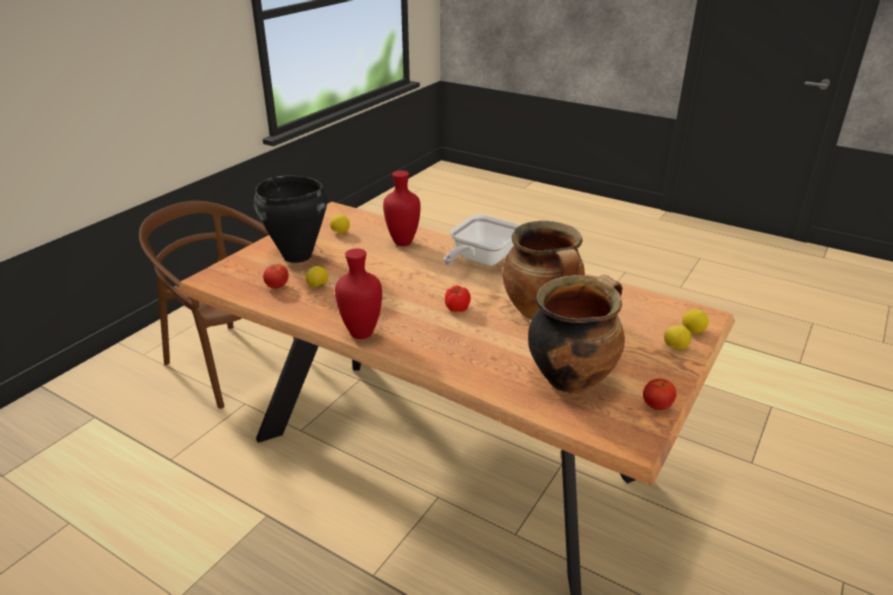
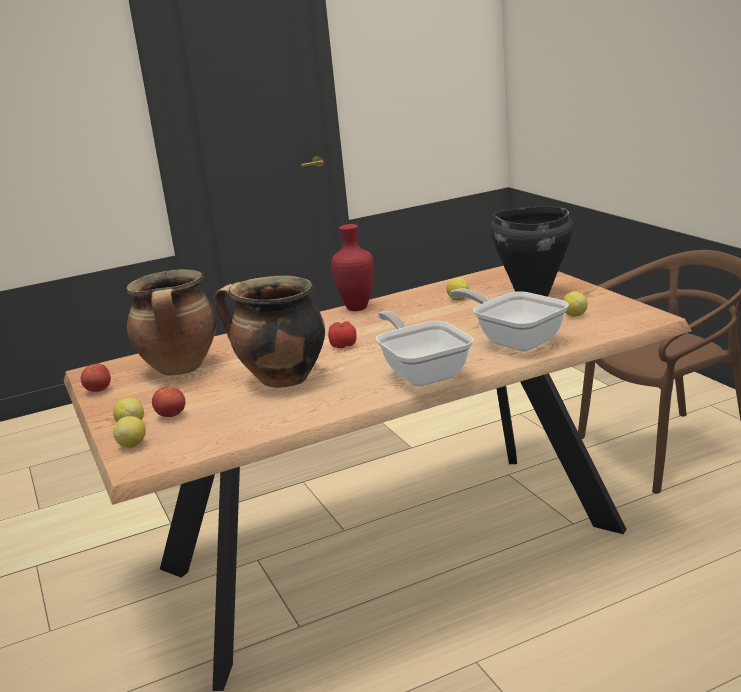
camera: 125 degrees right, 10 degrees down
tomato [263,264,289,289] -> tomato moved to [152,387,185,417]
red vase [383,171,421,246] -> frying pan [450,288,569,352]

